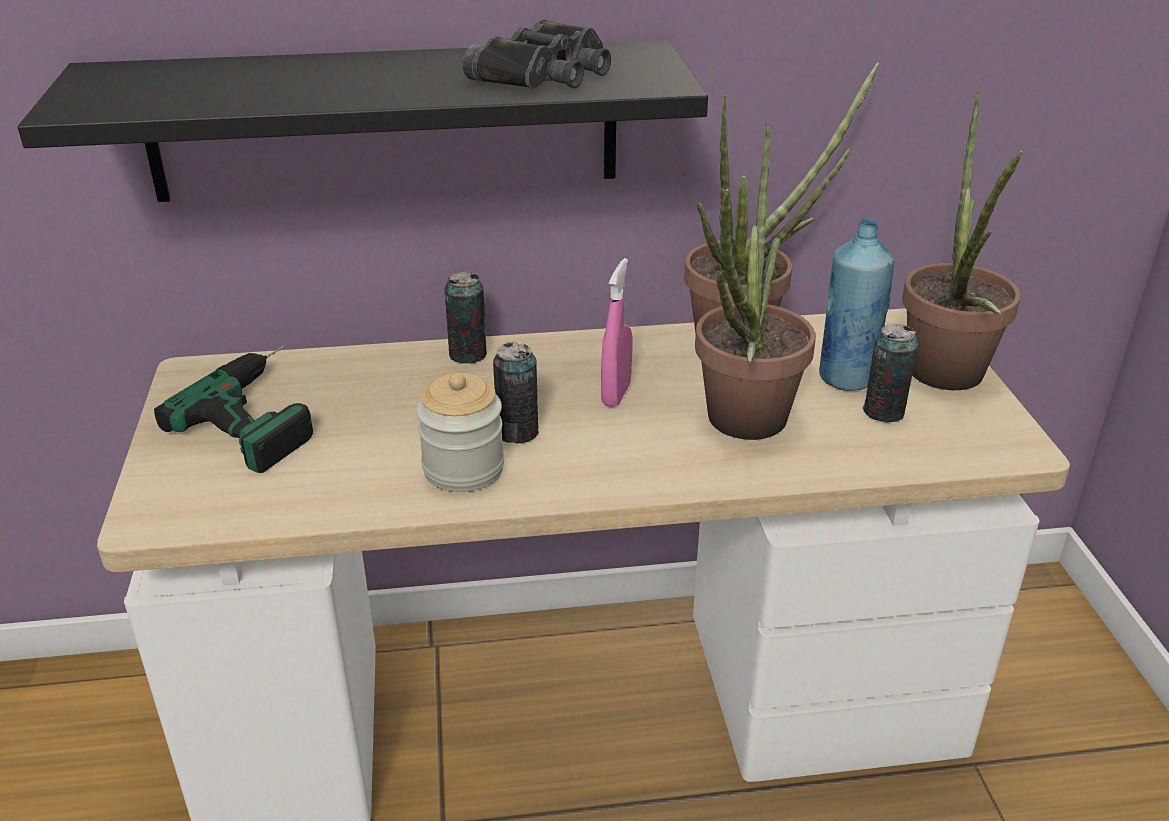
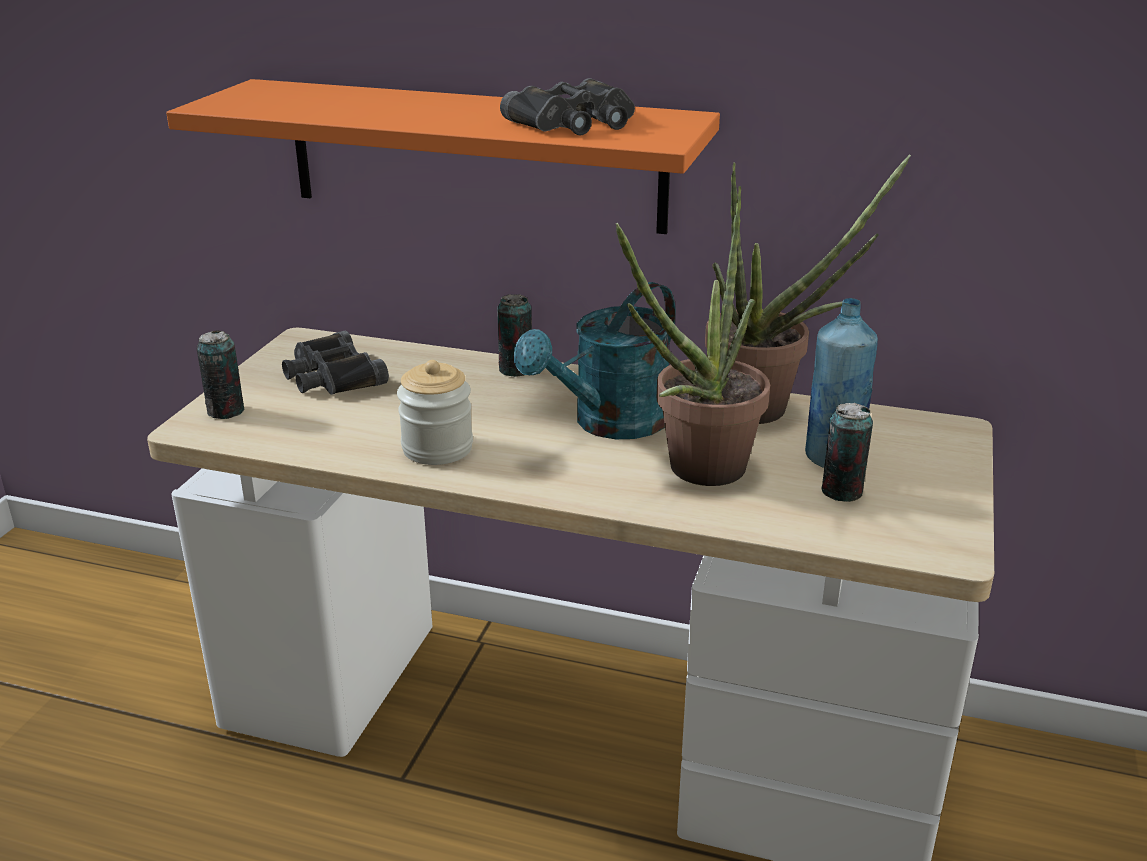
camera: 25 degrees right, 5 degrees down
black shelf [18,40,708,202] -> orange shelf [166,79,720,234]
power drill [154,345,313,473] -> black binoculars [282,331,389,395]
can [493,342,539,444] -> can moved to [197,330,245,419]
pink spray bottle [601,258,632,407] -> turquoise watering can [514,282,675,439]
potted plant [902,91,1023,390] -> none

